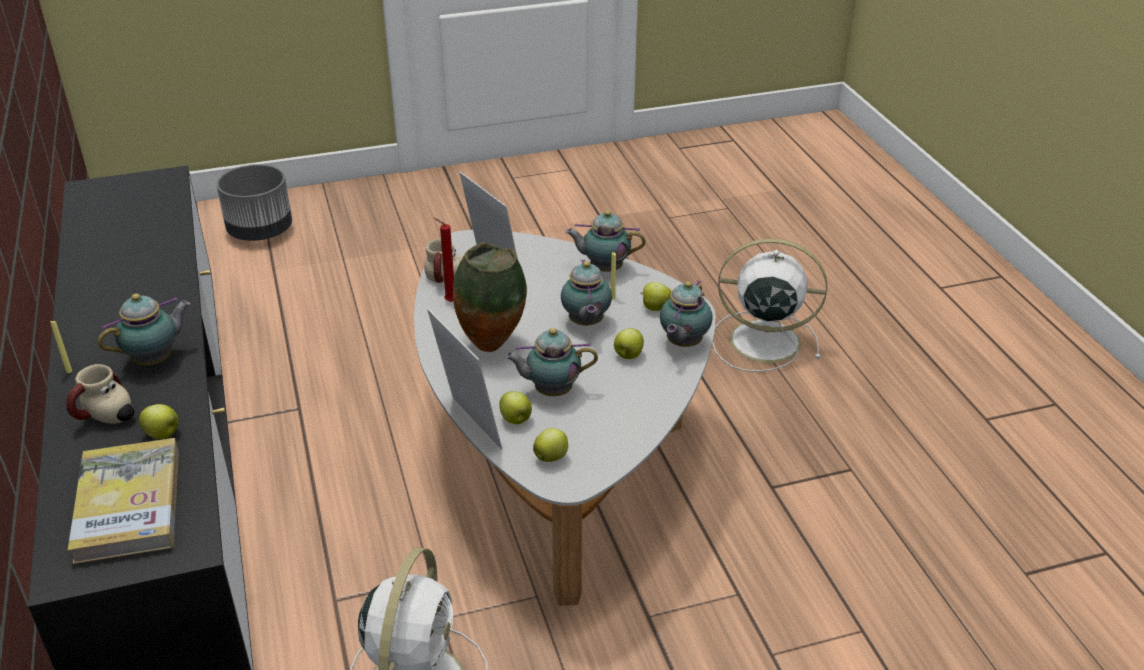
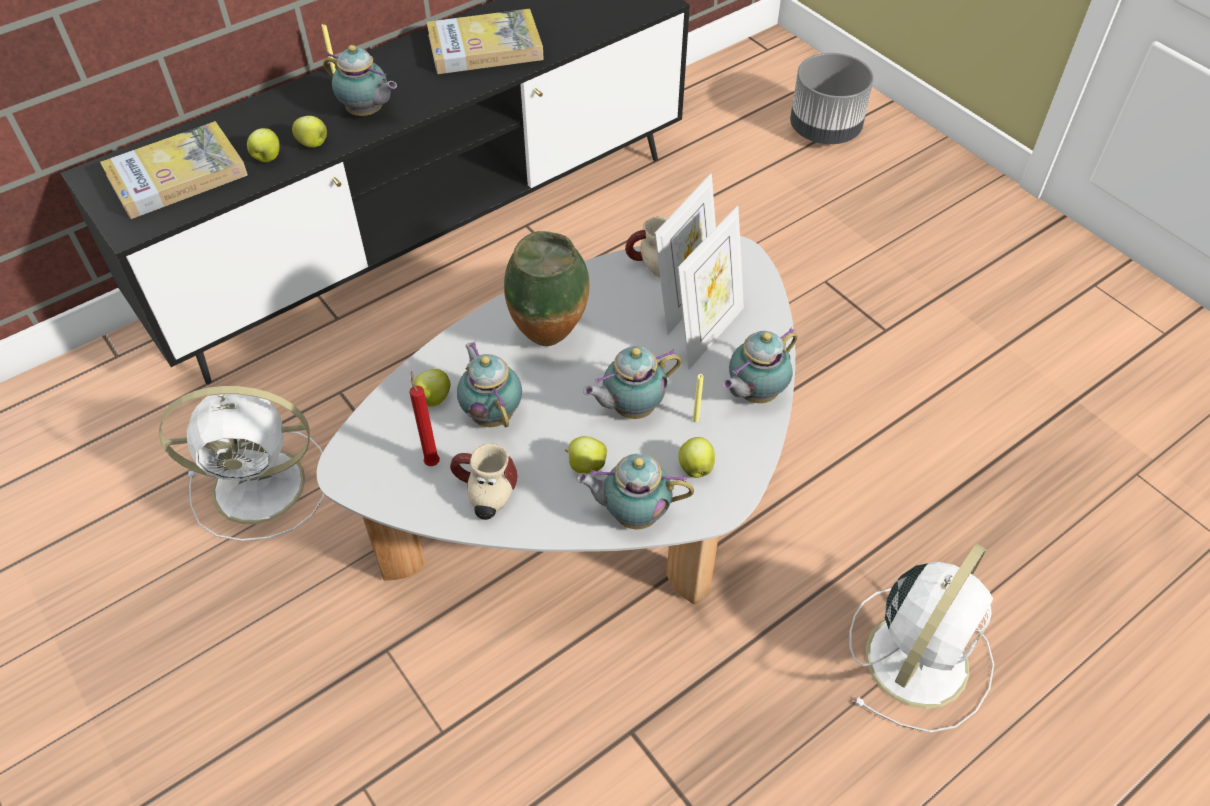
camera: 70 degrees right, 15 degrees up
mug [66,364,135,424] -> mug moved to [450,444,518,520]
picture frame [427,308,502,450] -> picture frame moved to [677,206,744,369]
red candle [434,218,454,302] -> red candle moved to [409,371,440,466]
apple [533,428,568,462] -> apple moved to [292,116,327,147]
teapot [565,211,646,272] -> teapot turned 120 degrees counterclockwise [722,327,797,403]
white fan [712,238,827,372] -> white fan turned 45 degrees clockwise [849,544,994,733]
none -> book [426,9,544,74]

